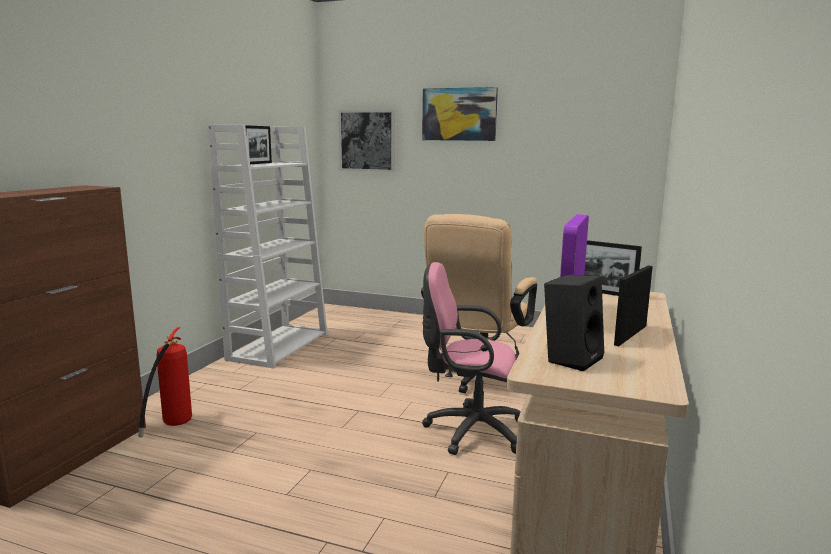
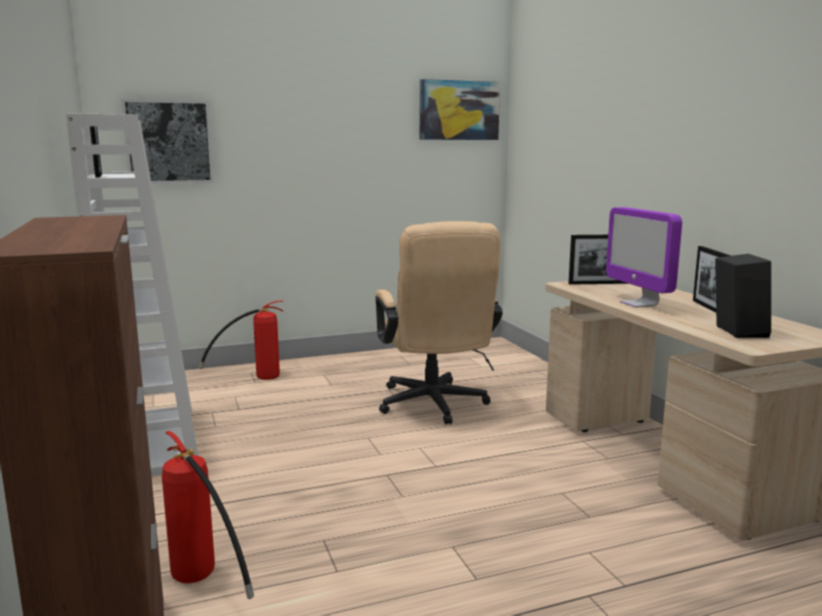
camera: 40 degrees left, 0 degrees up
picture [422,87,498,141] -> picture moved to [420,79,500,140]
pink office chair [422,262,521,455] -> none
none -> fire extinguisher [199,301,284,380]

